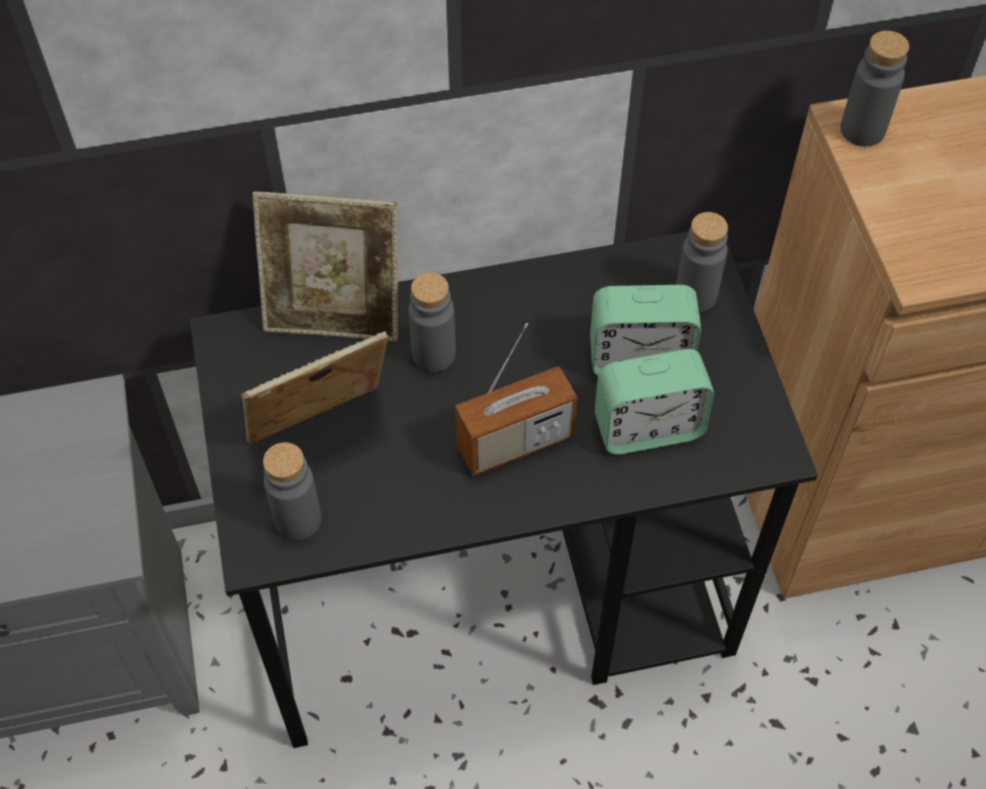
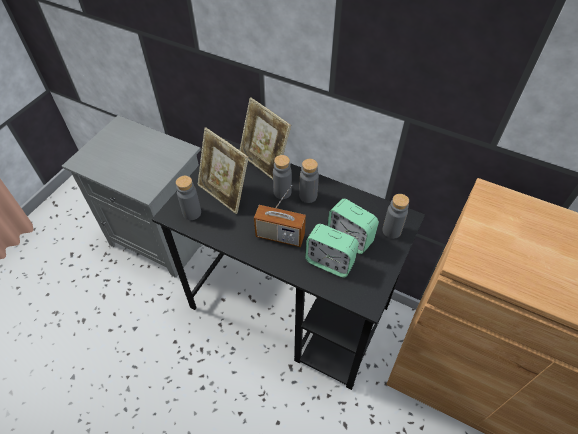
camera: 40 degrees right, 5 degrees down
picture frame [241,331,388,444] -> picture frame turned 150 degrees counterclockwise [198,127,249,214]
grey bottle [840,30,909,146] -> grey bottle moved to [299,159,319,203]

